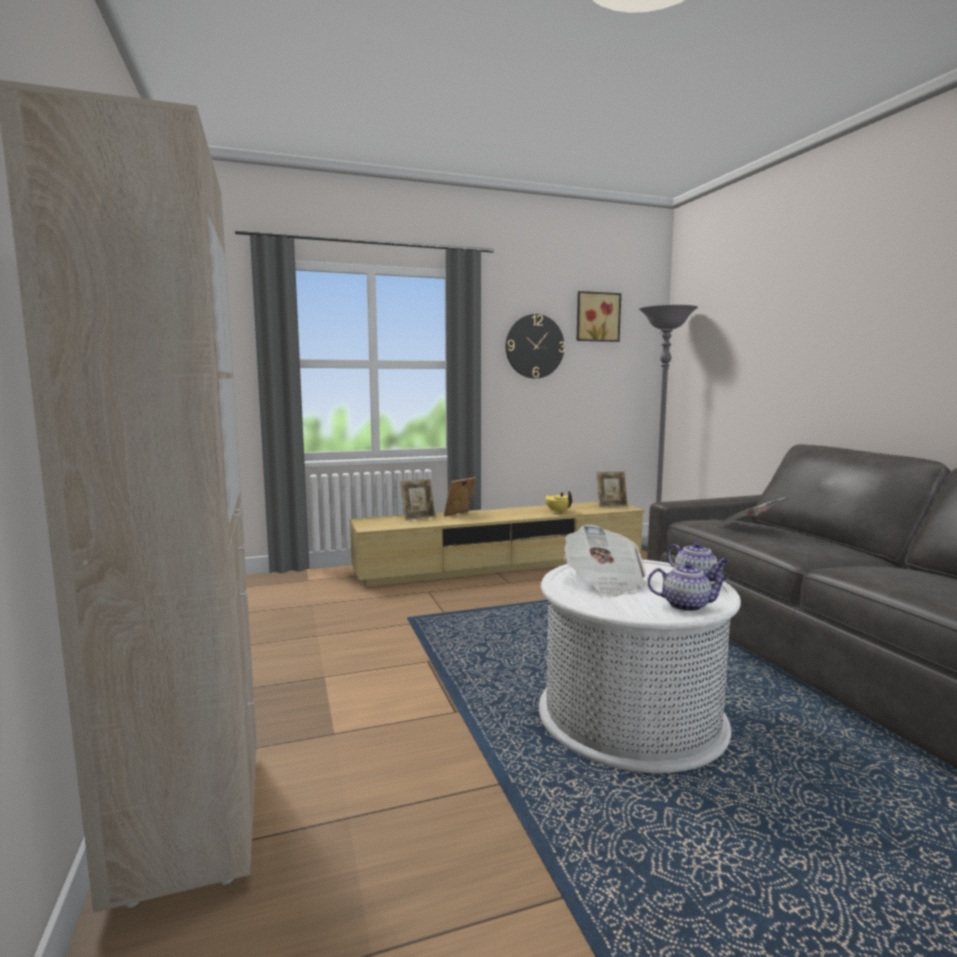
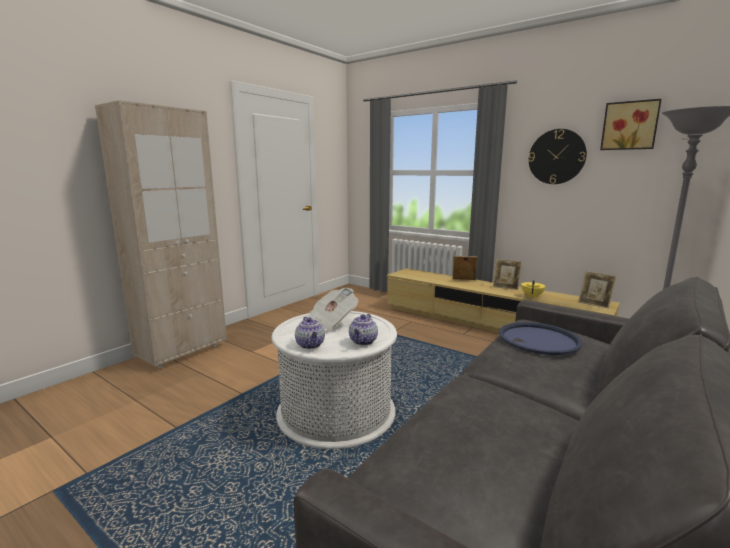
camera: 55 degrees right, 5 degrees up
picture frame [400,479,436,520] -> picture frame moved to [493,259,522,290]
newspaper [718,497,789,523] -> blue tray [499,322,583,355]

